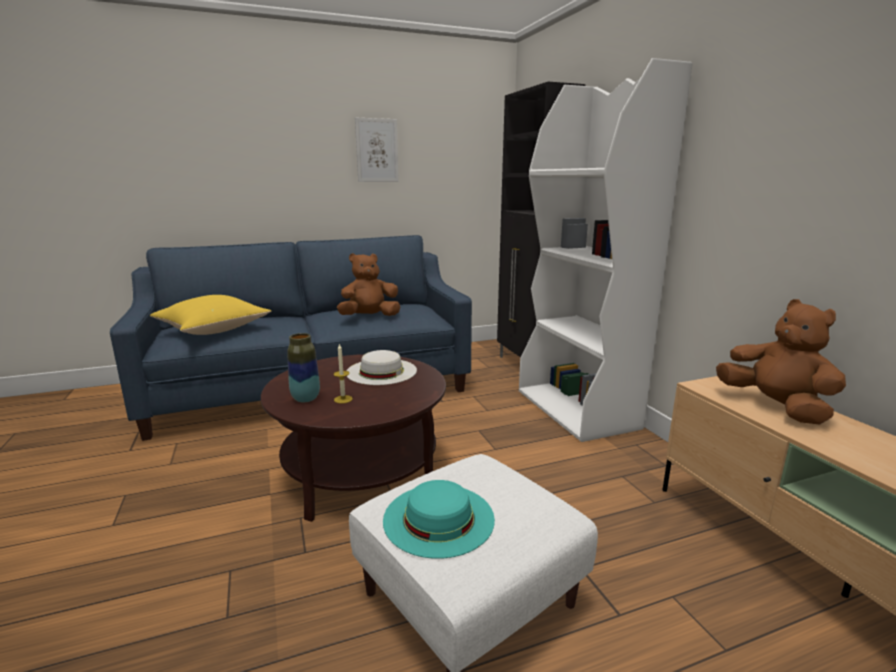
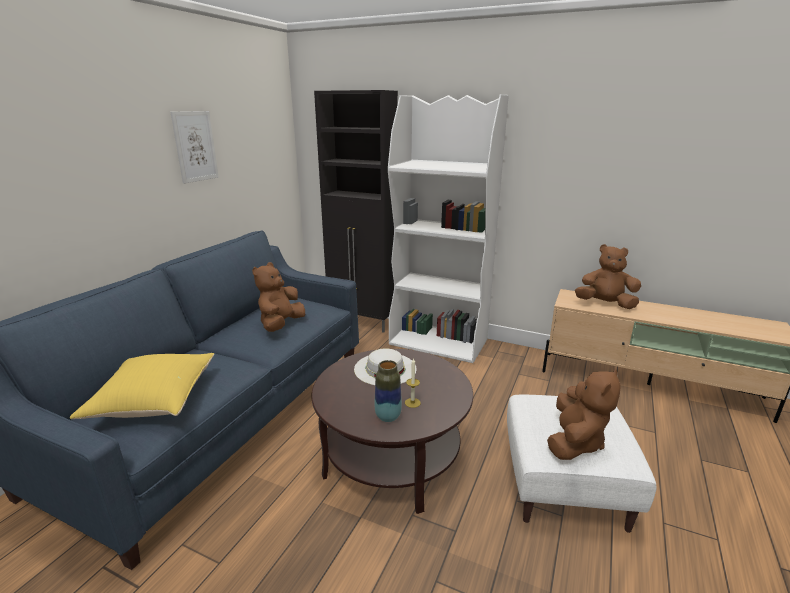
camera: 45 degrees left, 5 degrees up
turquoise hat [383,480,495,559] -> brown plush toy [547,368,621,460]

